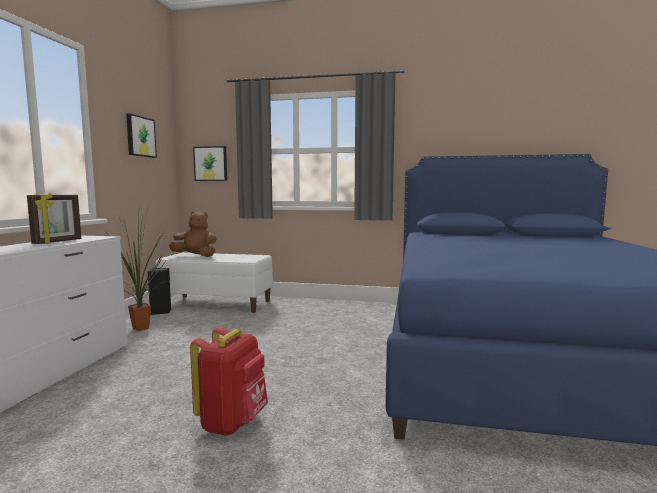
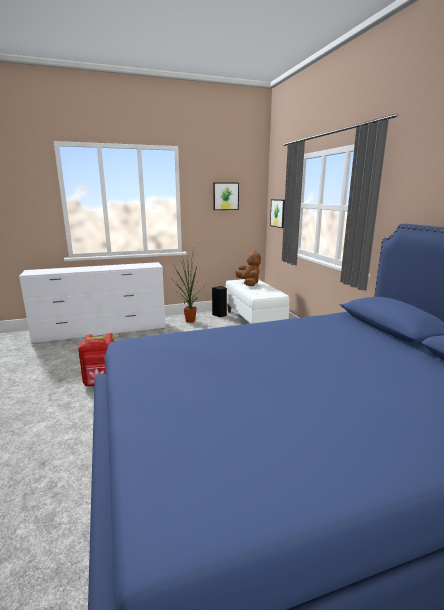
camera: 60 degrees right, 10 degrees up
picture frame [27,193,81,244] -> none

